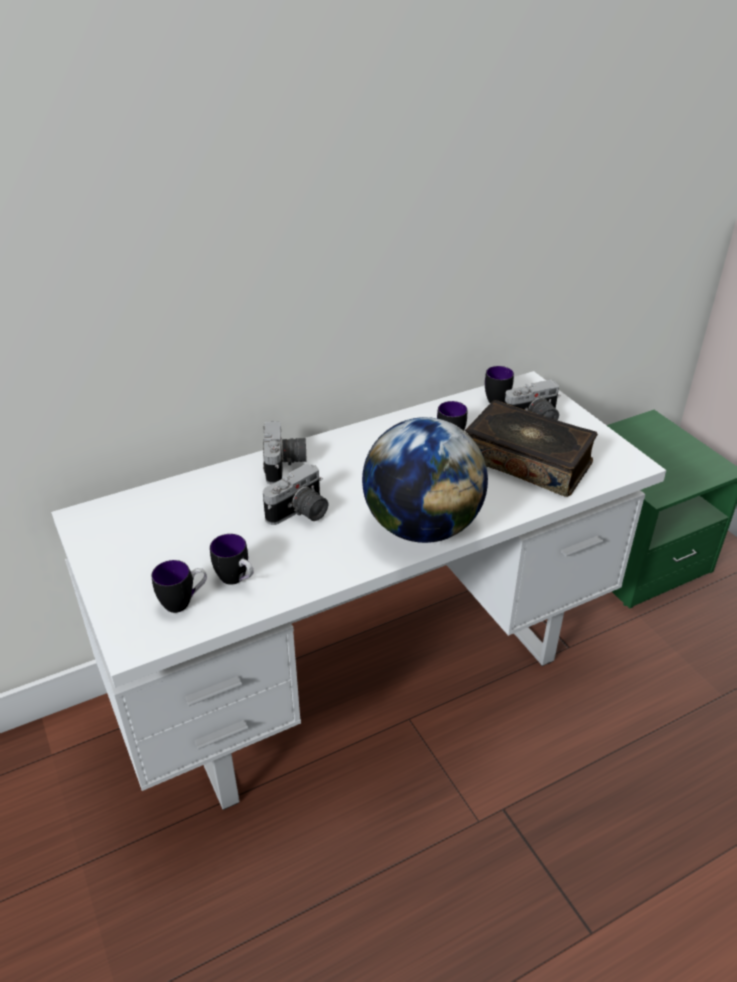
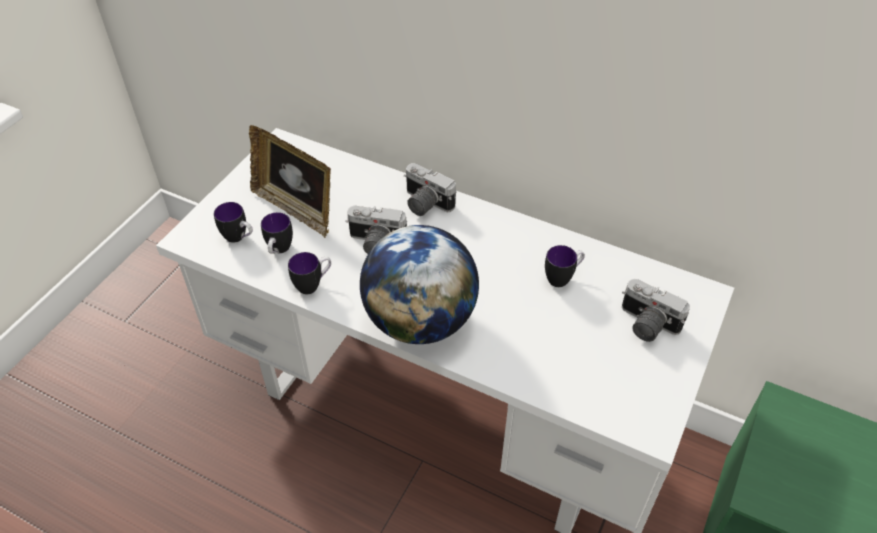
camera: 55 degrees right, 10 degrees up
camera [263,421,306,485] -> camera turned 75 degrees clockwise [404,163,457,216]
book [465,400,598,497] -> none
mug [485,366,514,403] -> mug moved to [288,252,331,294]
none -> picture frame [249,125,331,238]

